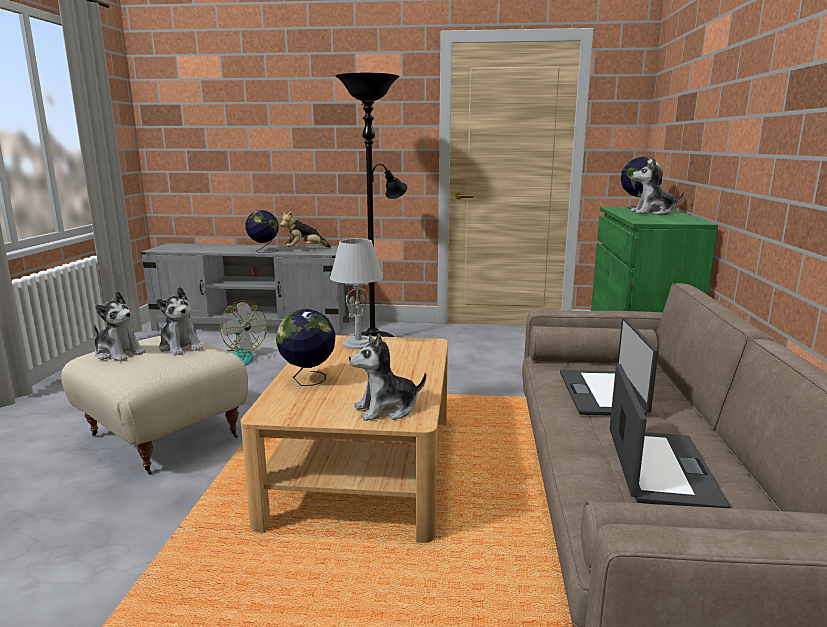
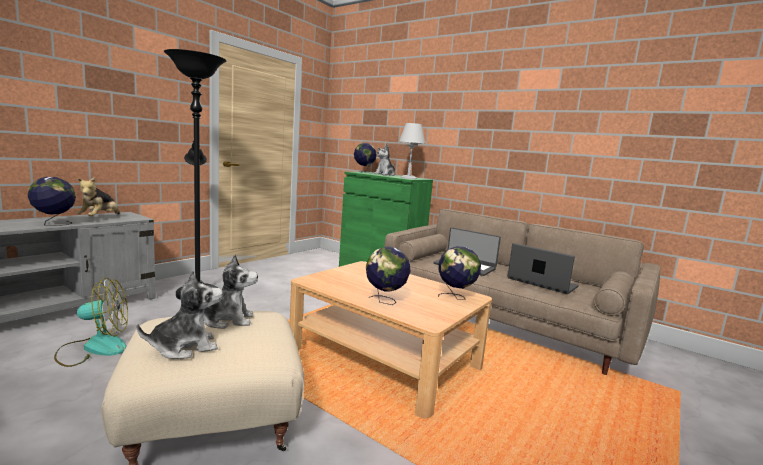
camera: 60 degrees left, 5 degrees down
grey table lamp [330,239,383,349] -> grey table lamp moved to [399,123,425,179]
plush toy [349,334,426,421] -> globe [438,246,481,300]

